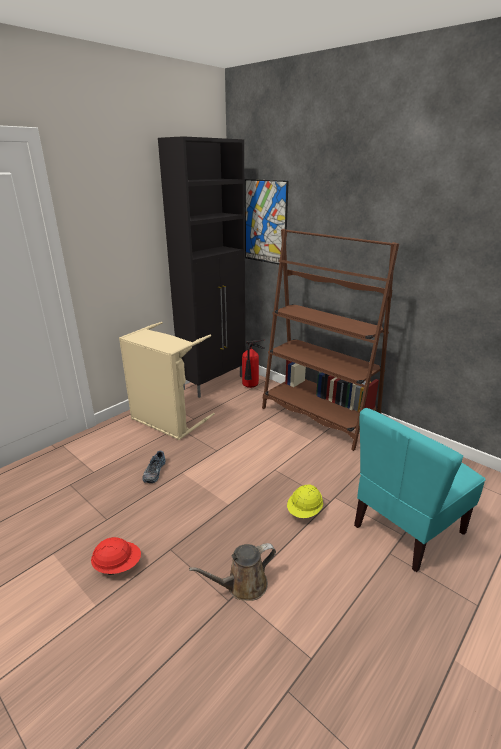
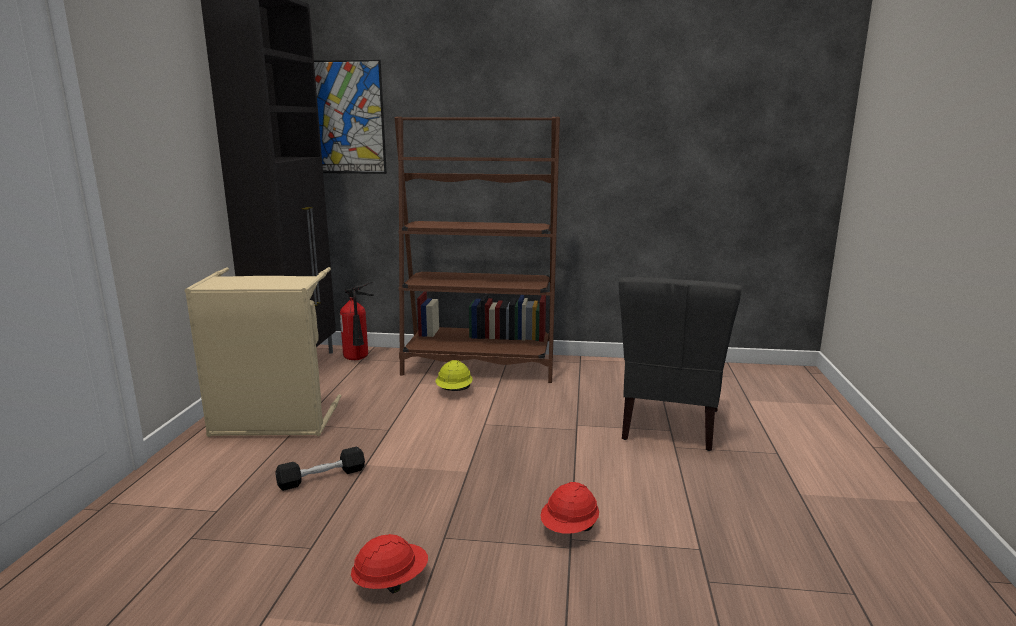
camera: 35 degrees left, 10 degrees down
shoe [143,451,166,483] -> black dumbbell [276,447,365,491]
brown watering can [189,543,276,601] -> red hard hat [541,482,599,534]
yellow hard hat [287,484,323,518] -> yellow hard hat moved to [436,360,473,391]
turquoise chair [354,408,486,572] -> grey chair [619,277,742,451]

